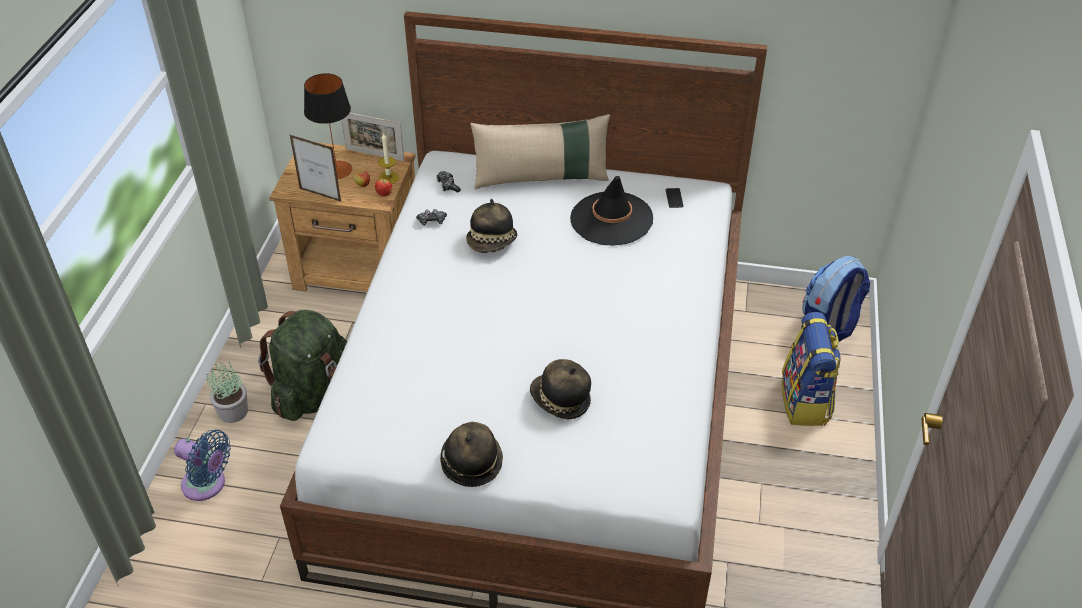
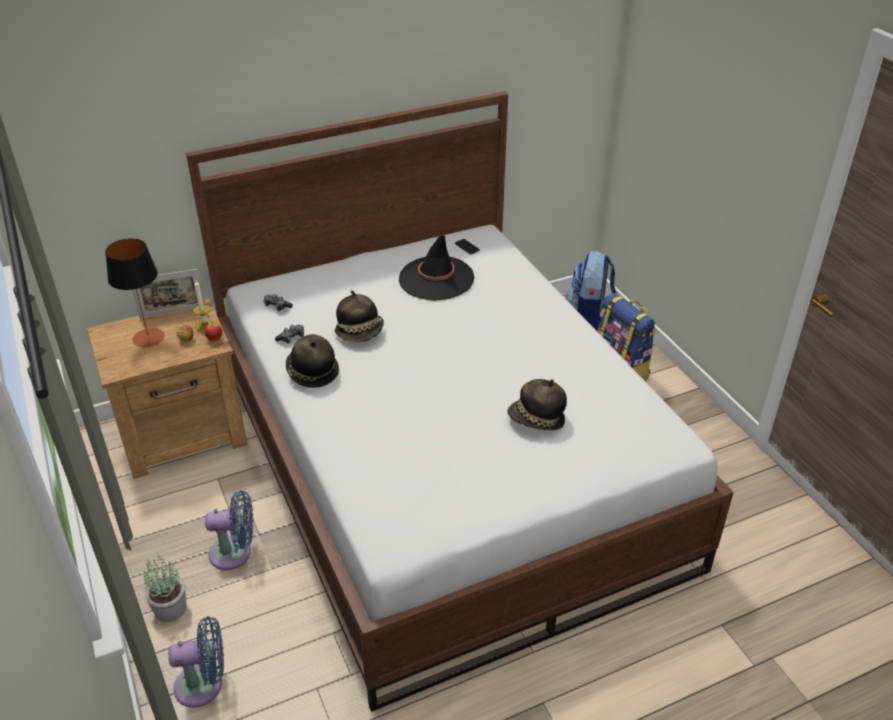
camera: 35 degrees left, 5 degrees down
green backpack [258,310,347,421] -> blue fan [205,491,253,570]
picture frame [290,135,341,202] -> none
hat [440,422,503,487] -> hat moved to [286,334,339,388]
beige pillow [470,114,610,189] -> none

